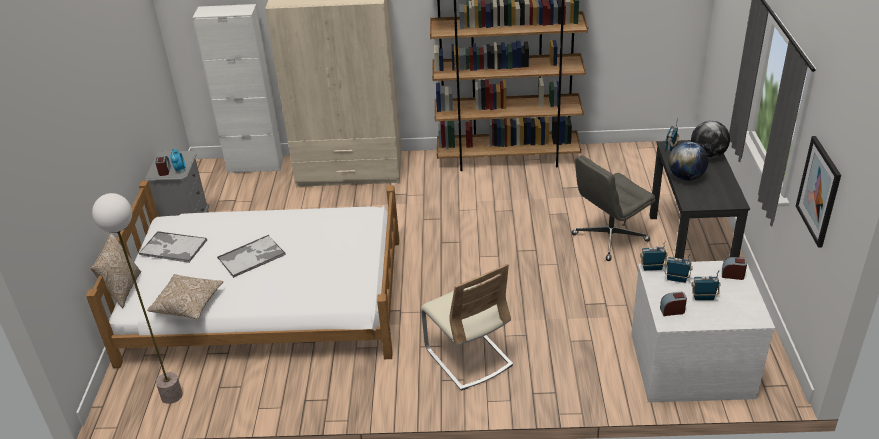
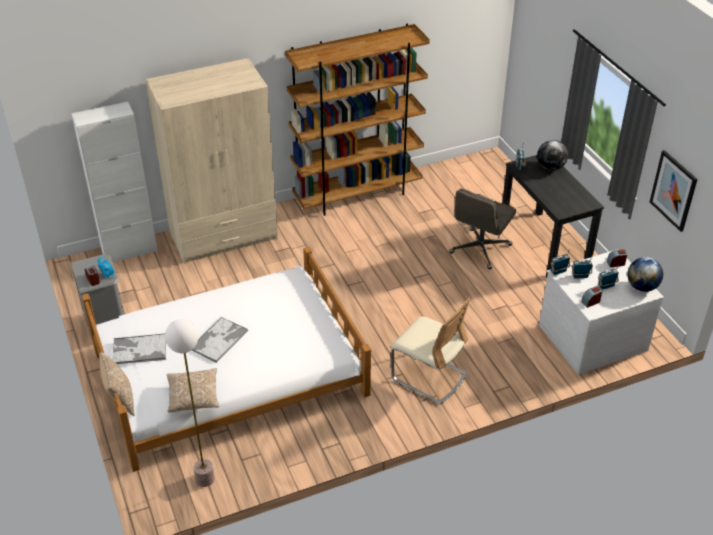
camera: 25 degrees left, 5 degrees up
globe [668,142,708,181] -> globe moved to [627,257,663,292]

